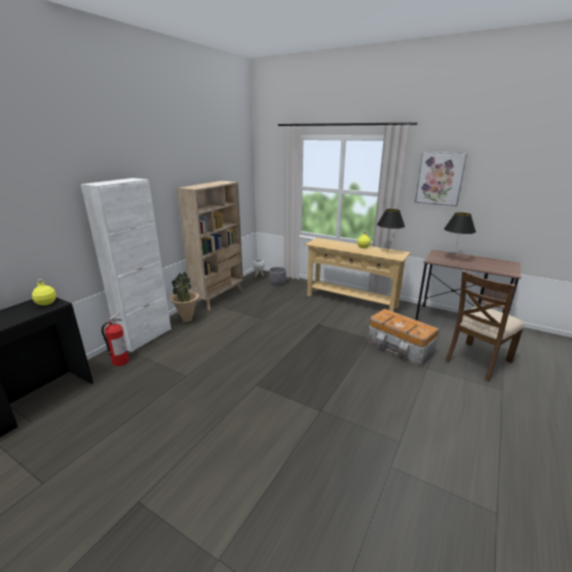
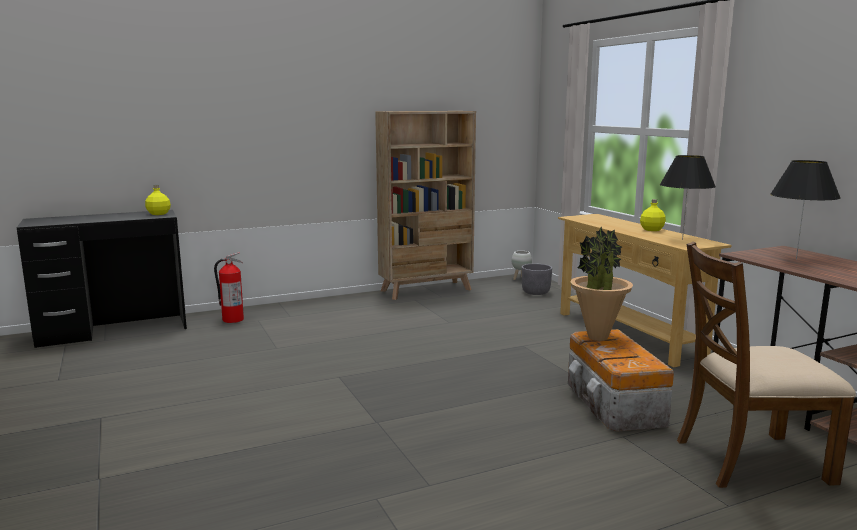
camera: 35 degrees right, 10 degrees down
white cabinet [81,178,171,352] -> none
potted plant [170,271,199,322] -> potted plant moved to [570,227,633,341]
picture [415,152,467,206] -> none

